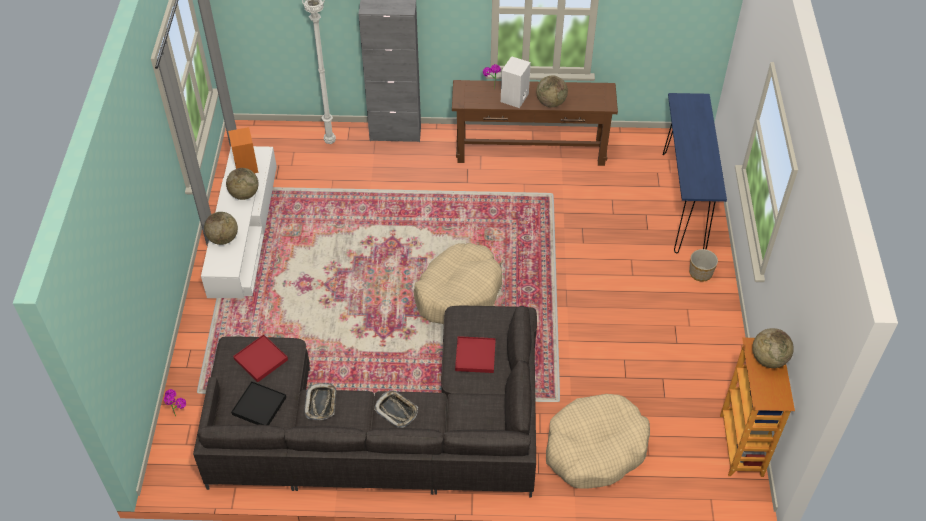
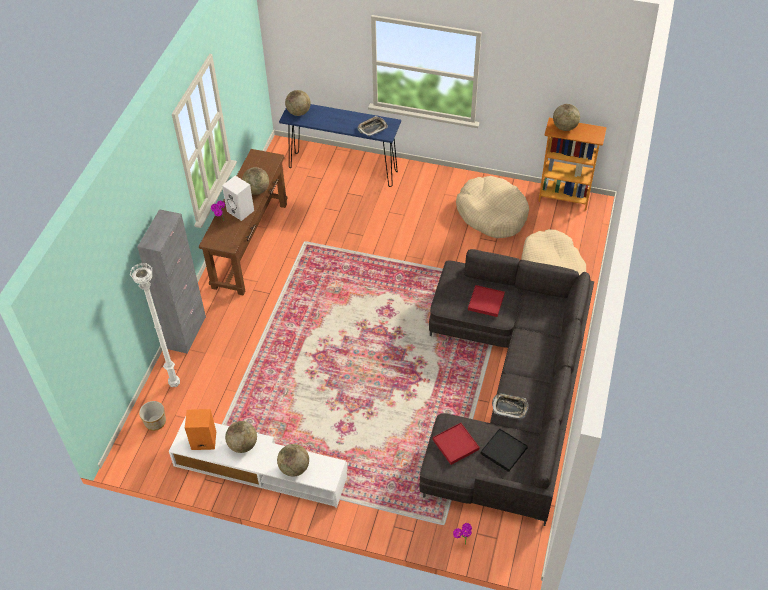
camera: 75 degrees left, 0 degrees up
tray [374,391,418,428] -> tray moved to [358,116,388,136]
beige dog bed [414,243,502,324] -> beige dog bed moved to [456,176,529,238]
planter [689,249,718,282] -> planter moved to [139,401,166,431]
none -> globe [285,90,311,116]

